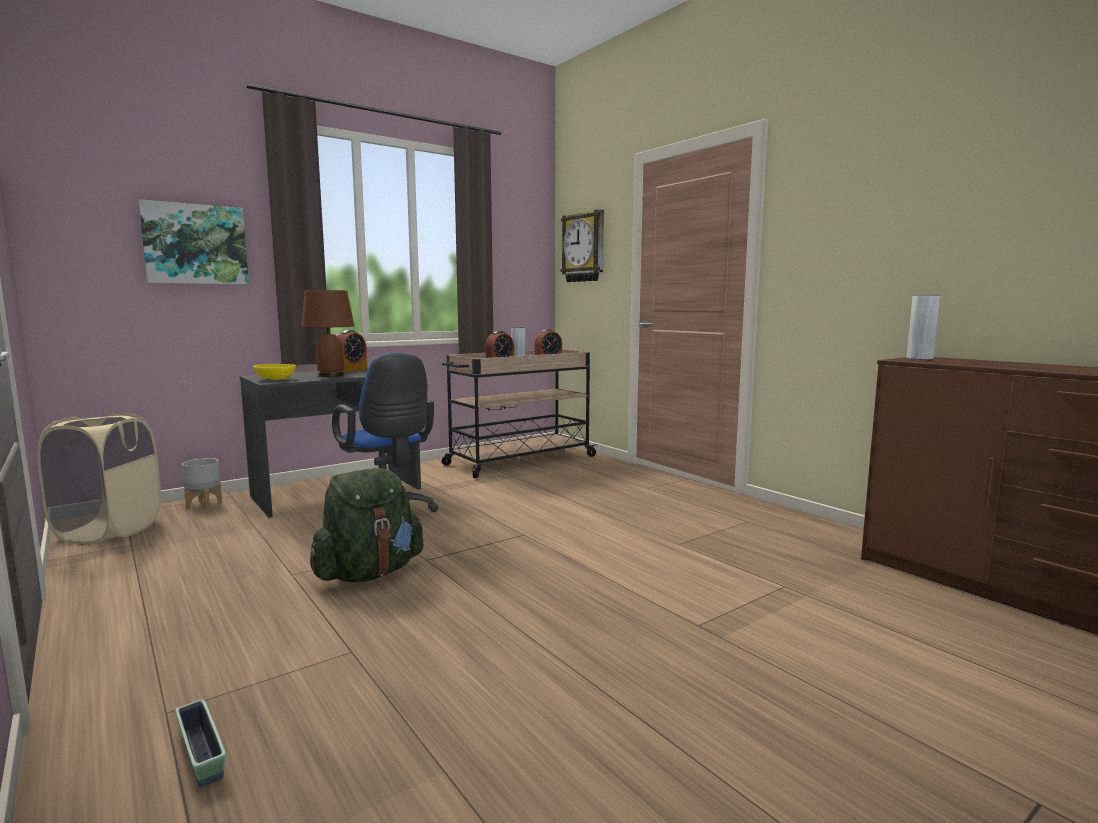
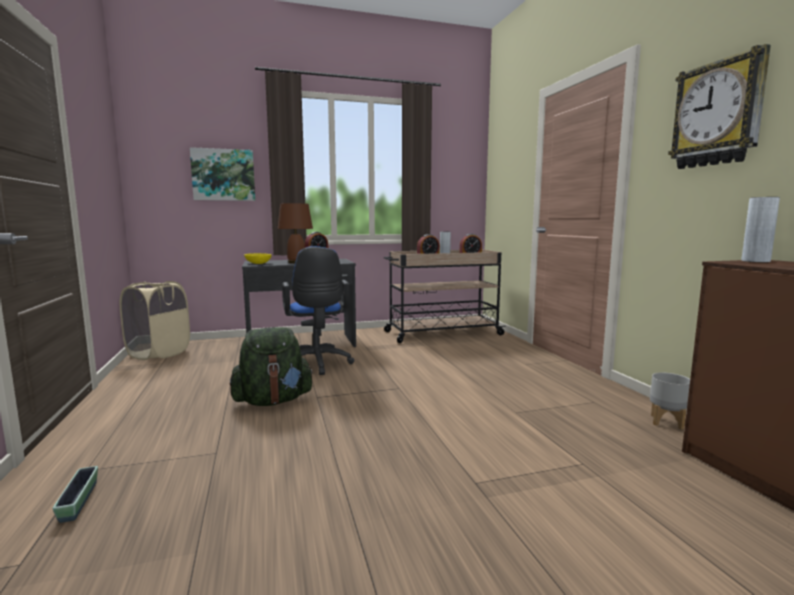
camera: 20 degrees right, 0 degrees up
grey planter [182,458,222,508] -> grey planter moved to [650,373,690,430]
wall clock [561,210,604,282] -> wall clock moved to [668,44,771,169]

